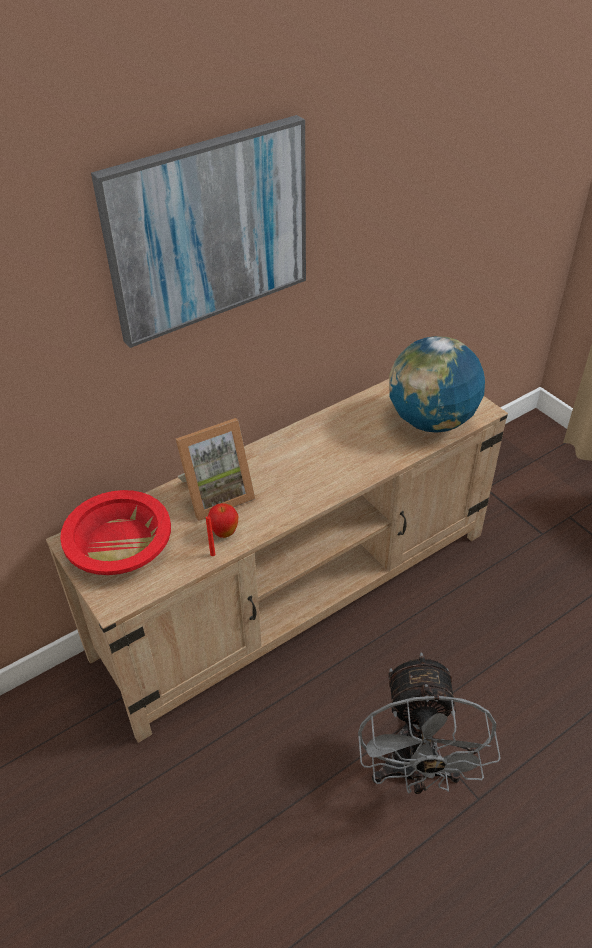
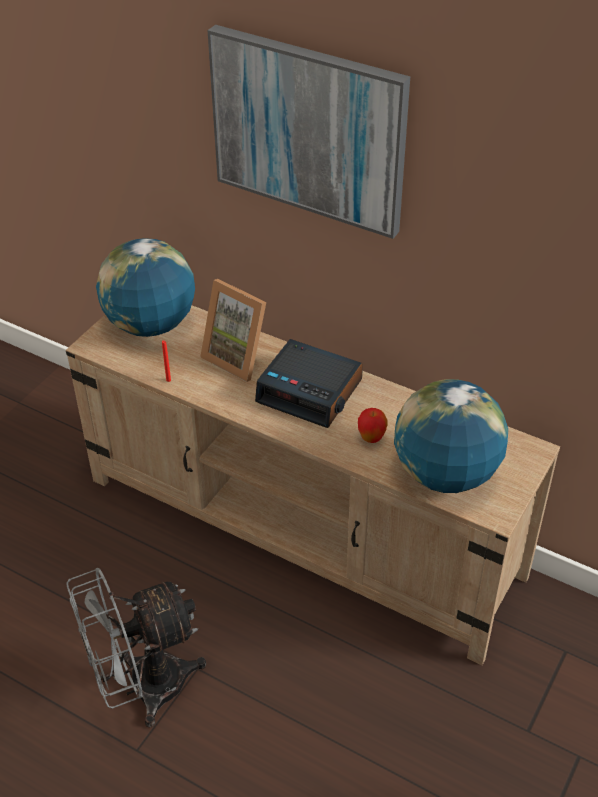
camera: 65 degrees right, 0 degrees up
red bowl [60,490,171,575] -> globe [96,238,195,337]
apple [208,503,238,538] -> apple moved to [358,408,388,443]
none -> alarm clock [255,339,363,428]

